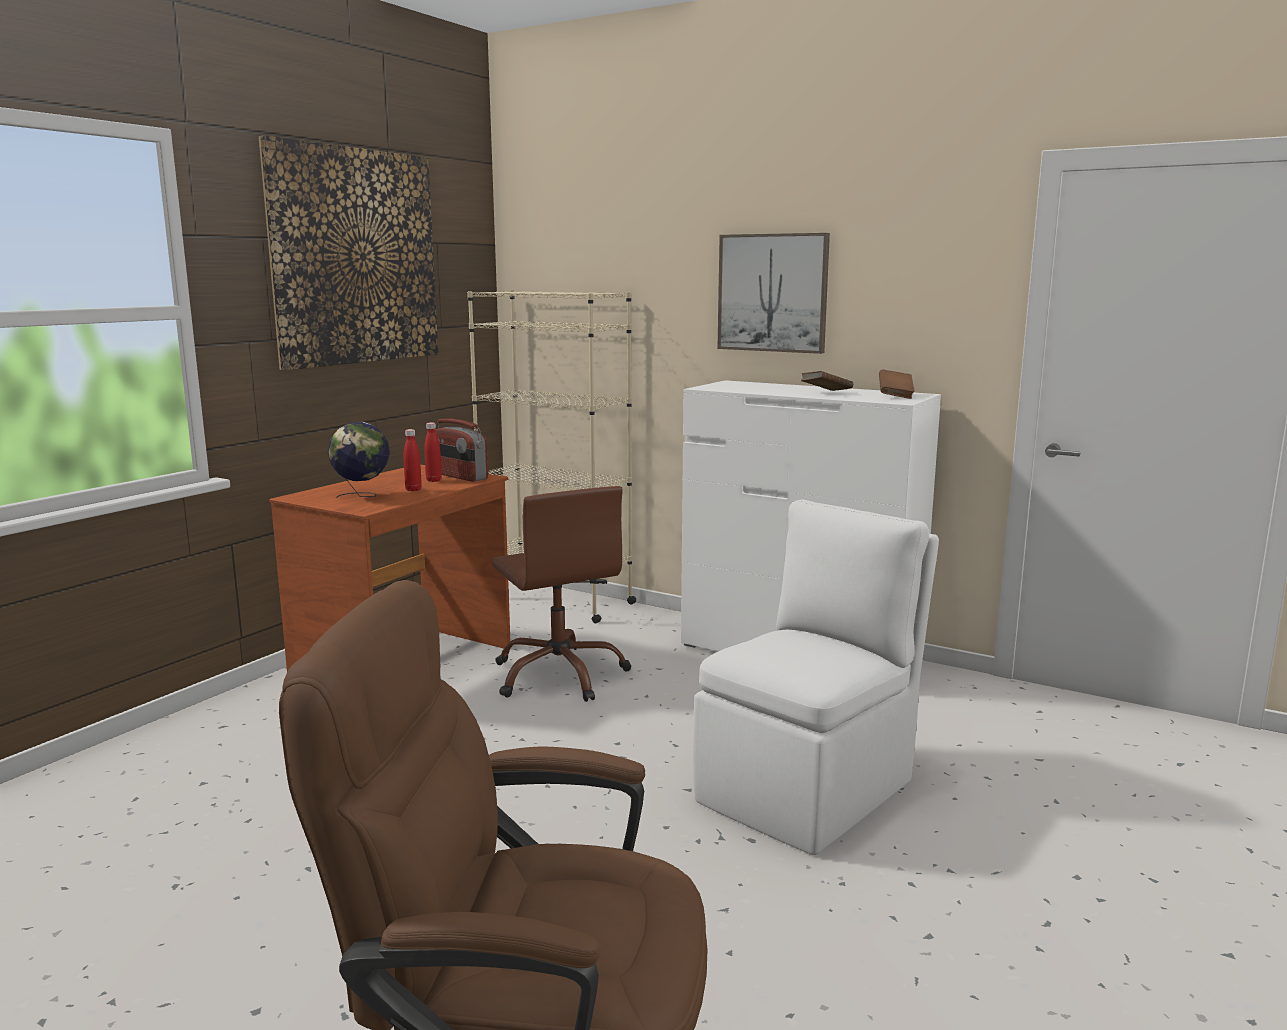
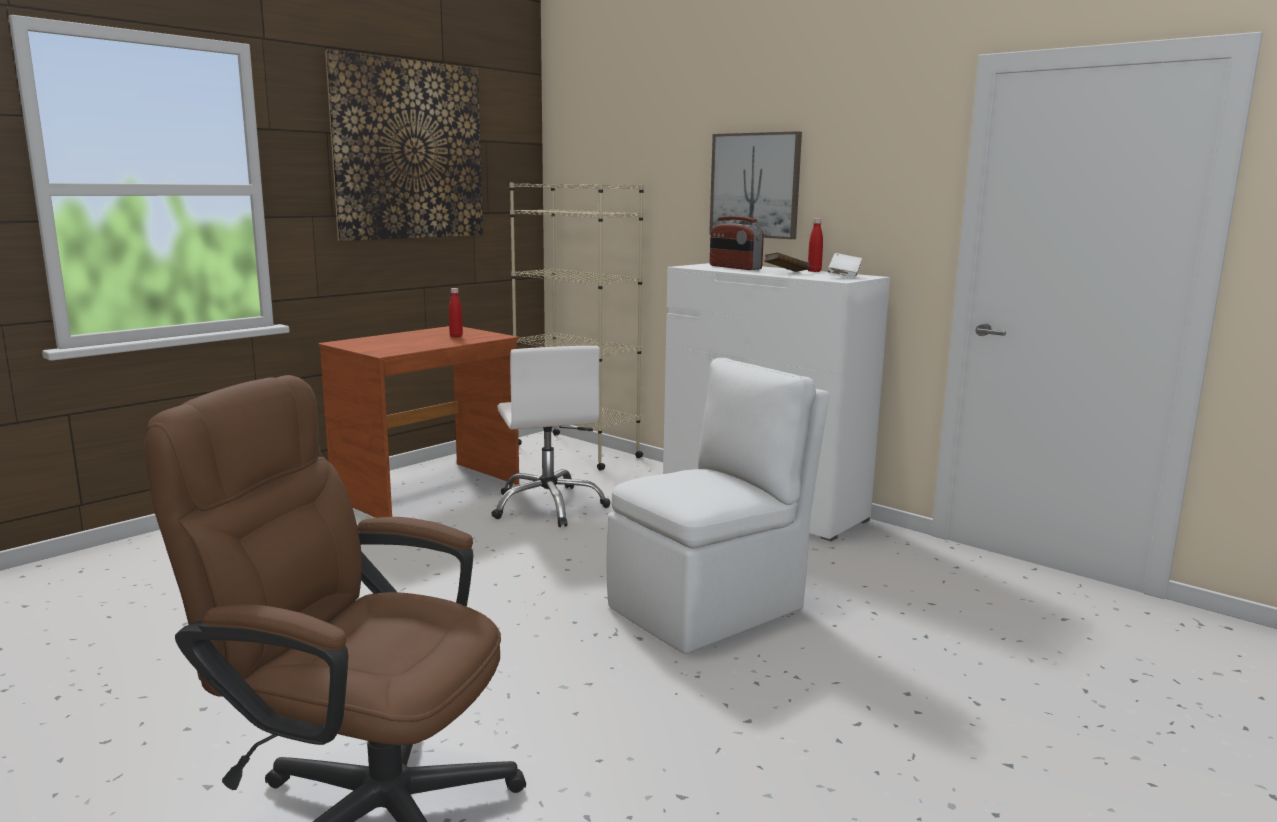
camera: 10 degrees right, 0 degrees up
globe [327,422,390,498] -> none
red bottle [403,429,422,491] -> red bottle moved to [808,218,823,272]
radio [435,418,488,482] -> radio moved to [710,216,764,270]
brown office chair [492,486,632,702] -> white office chair [491,346,610,527]
brown book [879,369,915,399] -> white book [827,253,862,279]

